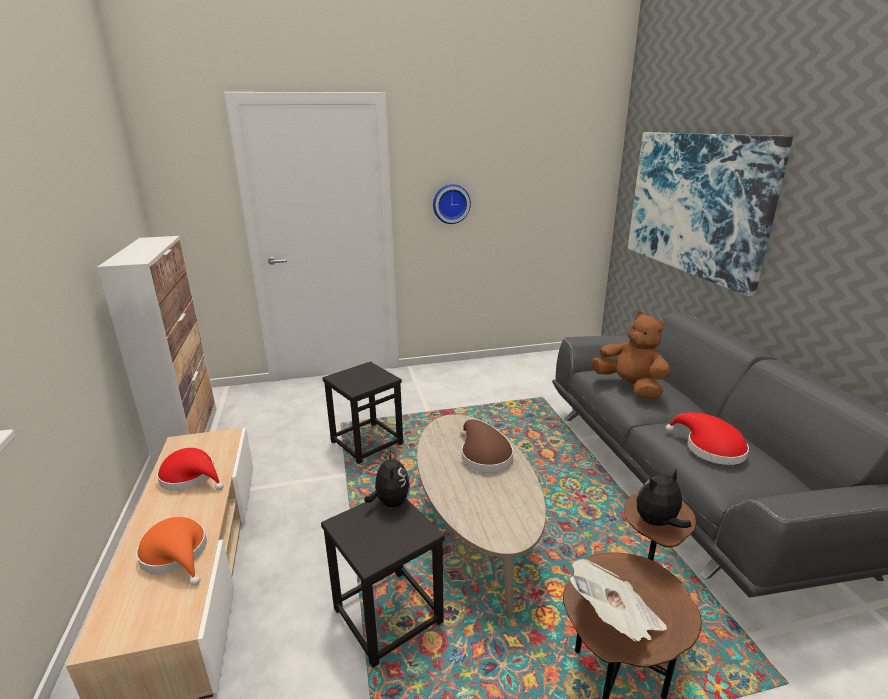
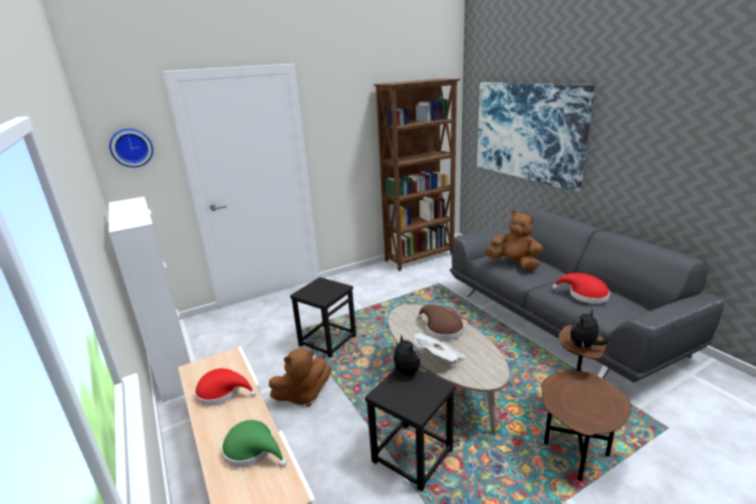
camera: 15 degrees left, 0 degrees up
orange hat [136,517,207,586] -> green hat [221,420,287,467]
wall clock [433,184,471,224] -> wall clock moved to [109,128,153,167]
newspaper [569,559,667,642] -> newspaper moved to [413,333,466,362]
none -> brown plush toy [269,348,331,407]
none -> brown bookcase [373,79,460,271]

